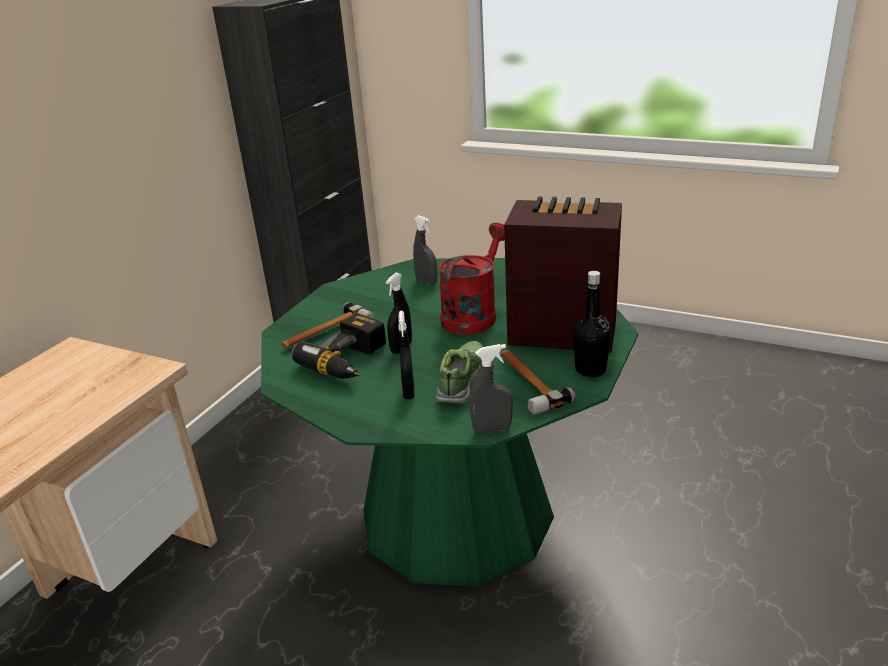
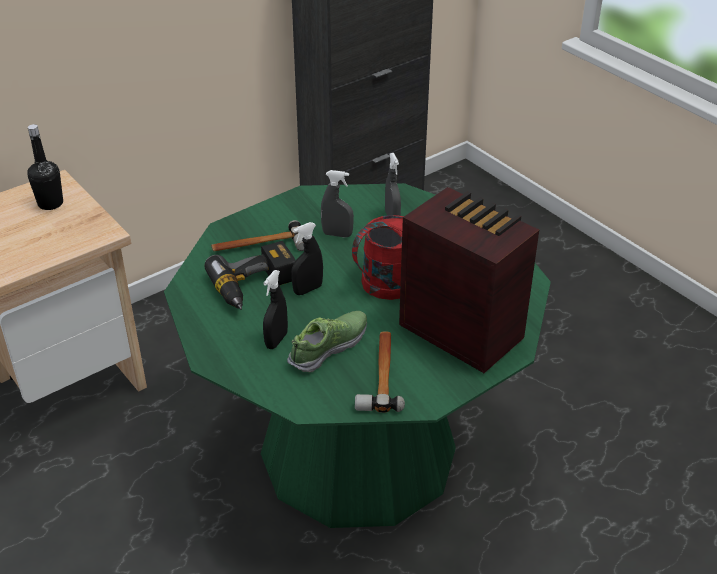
camera: 25 degrees right, 10 degrees up
grey spray bottle [470,344,513,434] -> grey spray bottle moved to [321,170,354,238]
black bottle [573,271,611,377] -> black bottle moved to [27,124,63,210]

